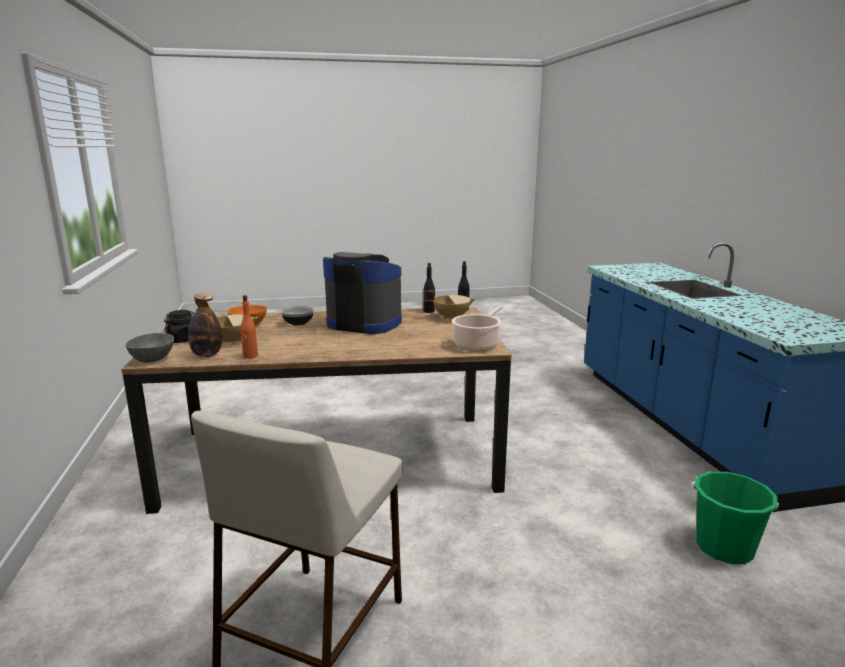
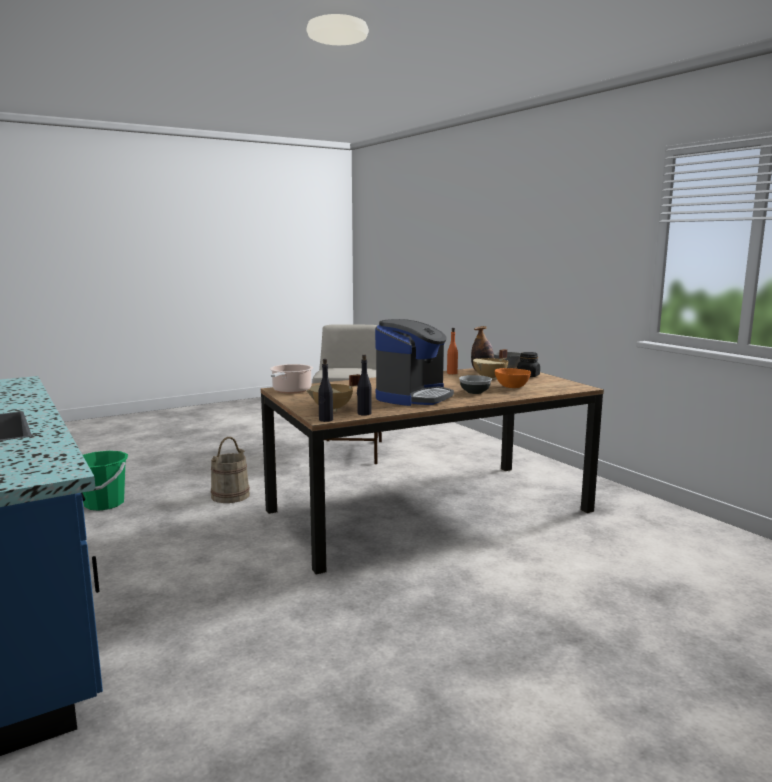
camera: 160 degrees right, 5 degrees down
coffee machine [323,252,402,334] -> coffee machine turned 60 degrees counterclockwise [375,319,454,406]
none -> beige bucket [211,437,250,503]

